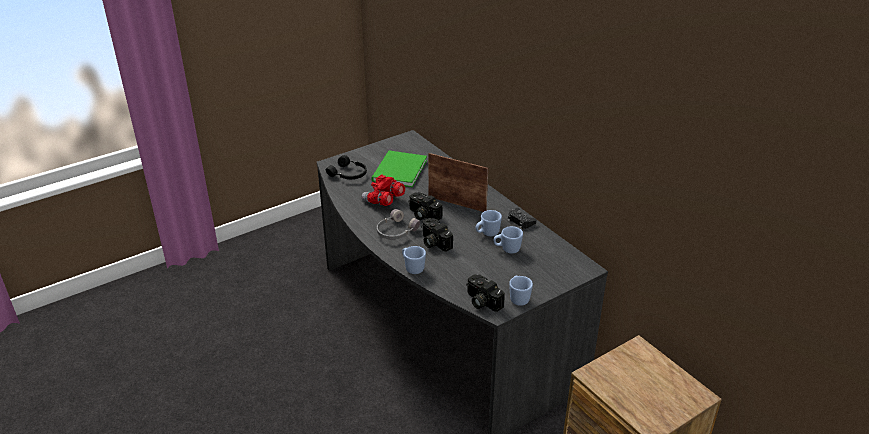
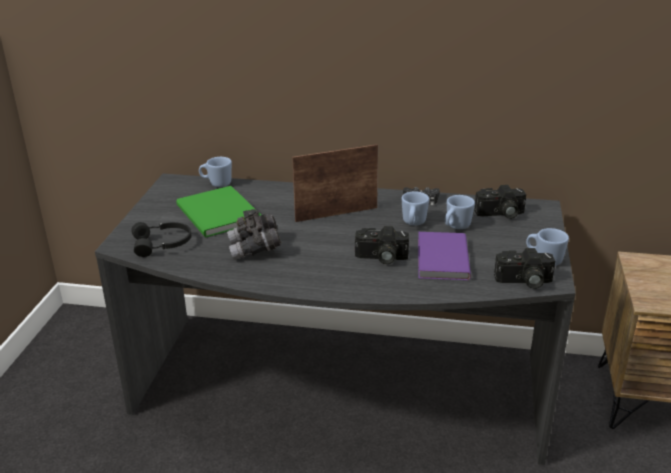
camera: 45 degrees left, 5 degrees down
red binoculars [362,174,405,206] -> grey binoculars [227,209,281,260]
grey headphones [377,209,420,239] -> none
blue mug [402,246,426,274] -> blue mug moved to [199,157,232,187]
camera [408,192,442,221] -> camera moved to [474,185,526,219]
none -> purple book [418,232,471,280]

